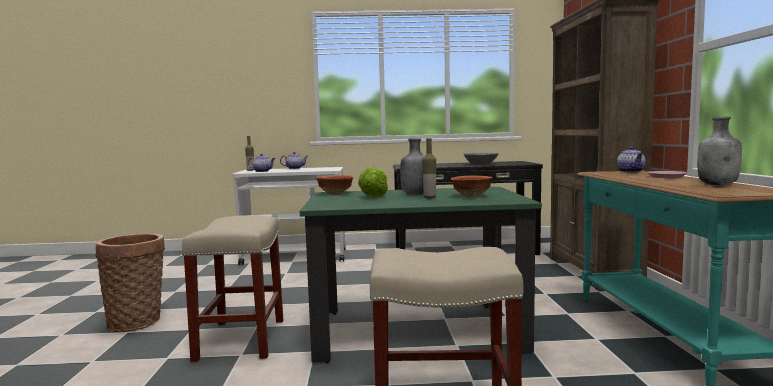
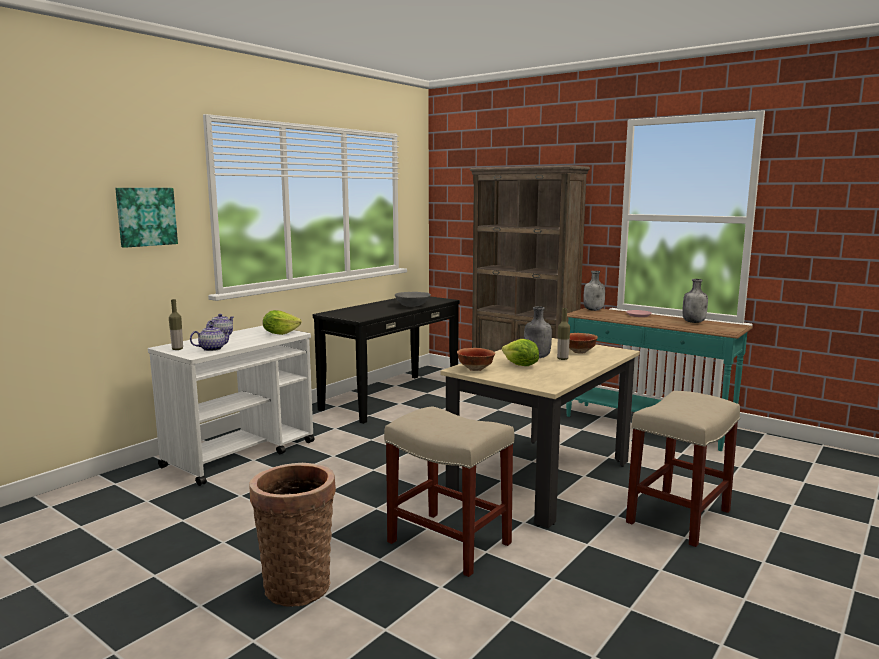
camera: 50 degrees left, 5 degrees up
green dining table [300,187,542,364] -> beige dining table [440,338,640,528]
teapot [617,146,646,172] -> grey bottle [583,271,605,311]
none -> picture [115,188,178,248]
none -> lettuce [263,310,302,335]

